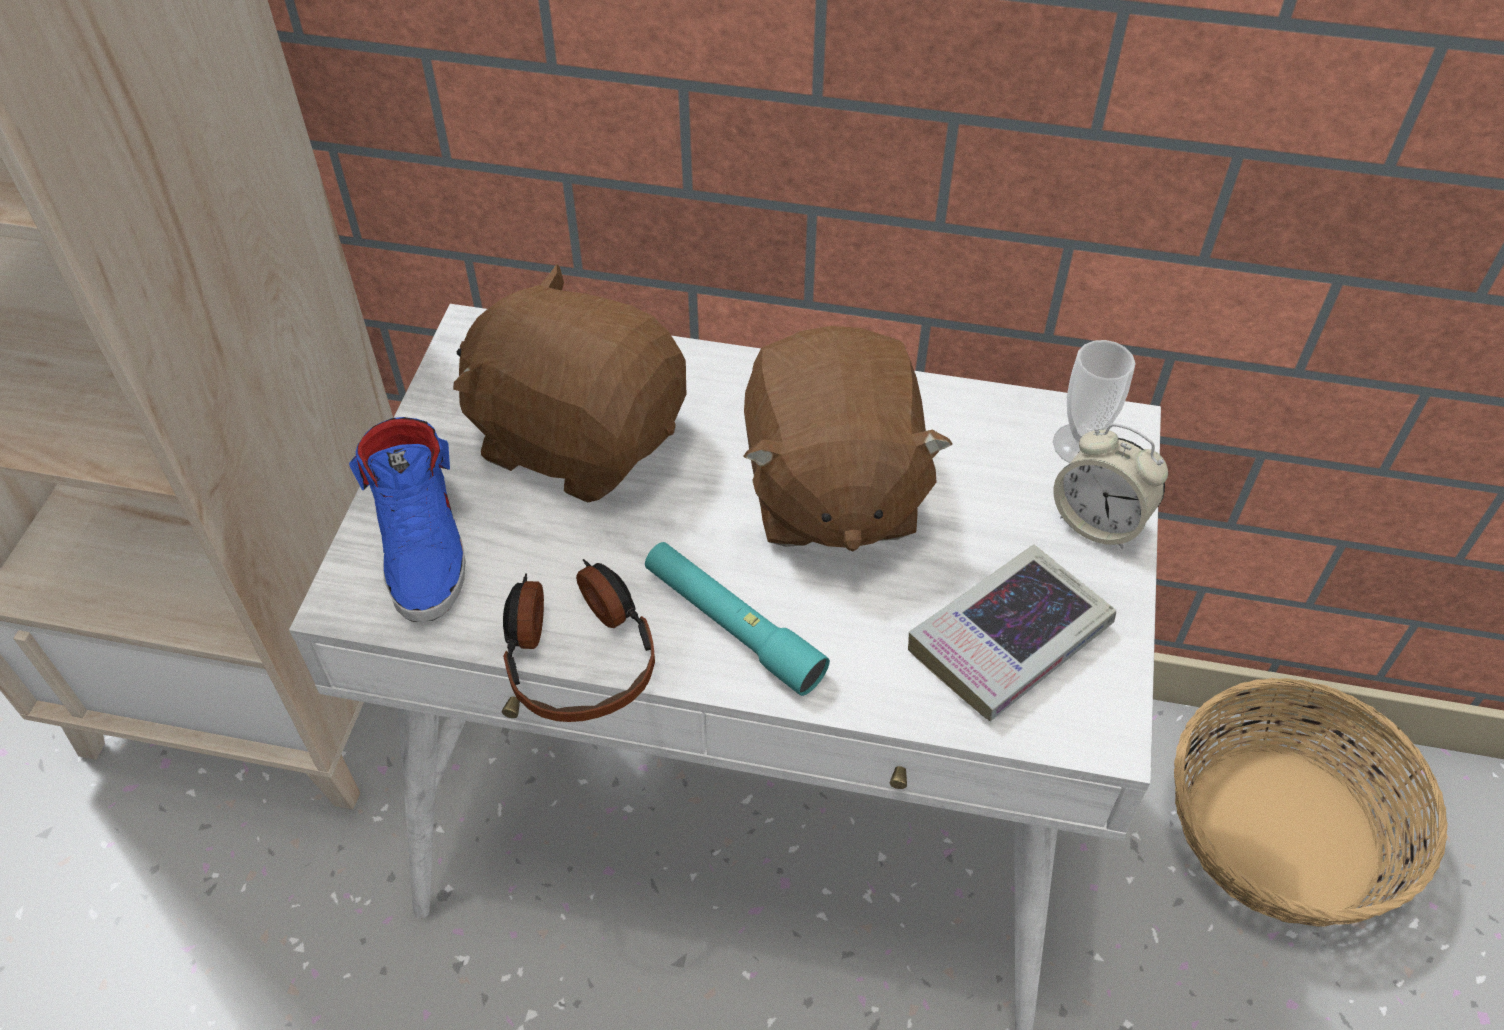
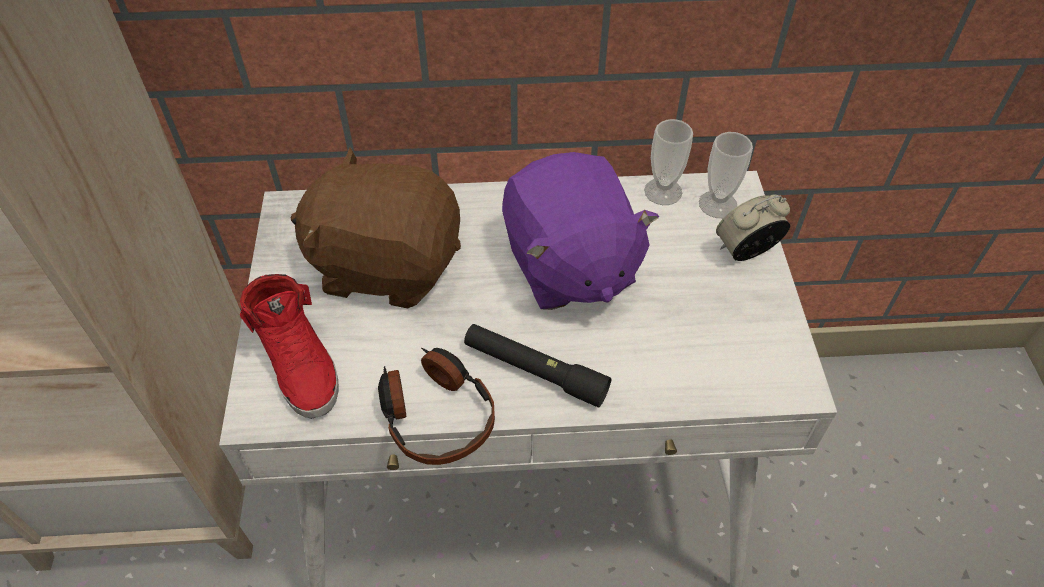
camera: 15 degrees left, 0 degrees up
blue shoe [349,417,466,622] -> red shoe [240,274,339,419]
turquoise flashlight [645,542,830,696] -> black flashlight [464,324,611,407]
brown plush toy [743,326,953,551] -> purple plush toy [502,152,659,310]
book [908,544,1116,721] -> none
alarm clock [1053,423,1168,549] -> alarm clock turned 135 degrees clockwise [716,194,790,261]
basket [1174,678,1448,927] -> none
none -> cup [644,119,693,205]

